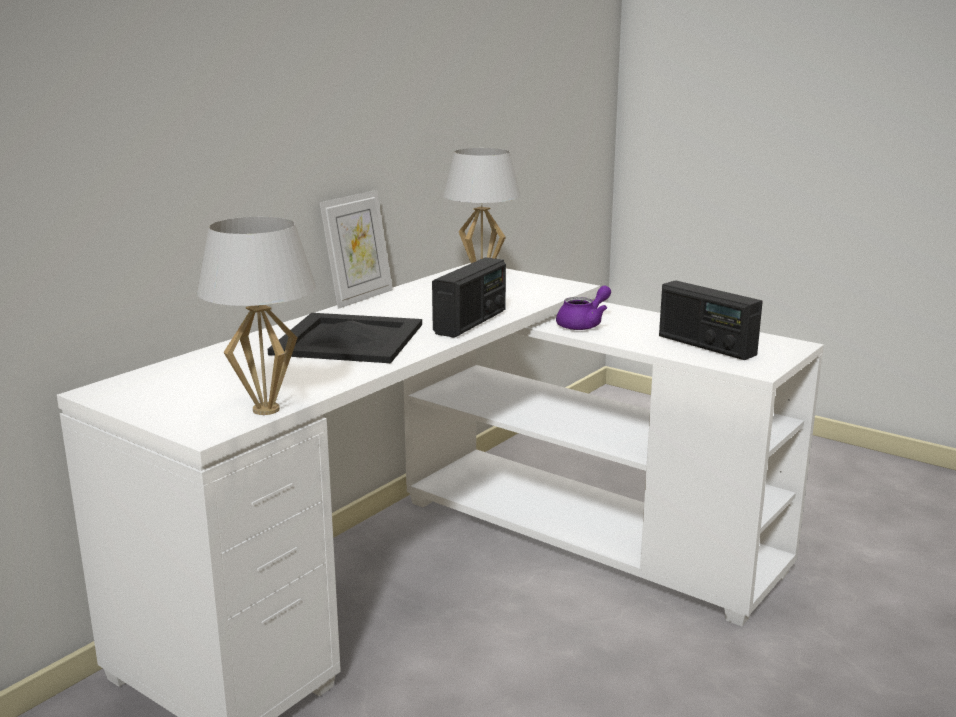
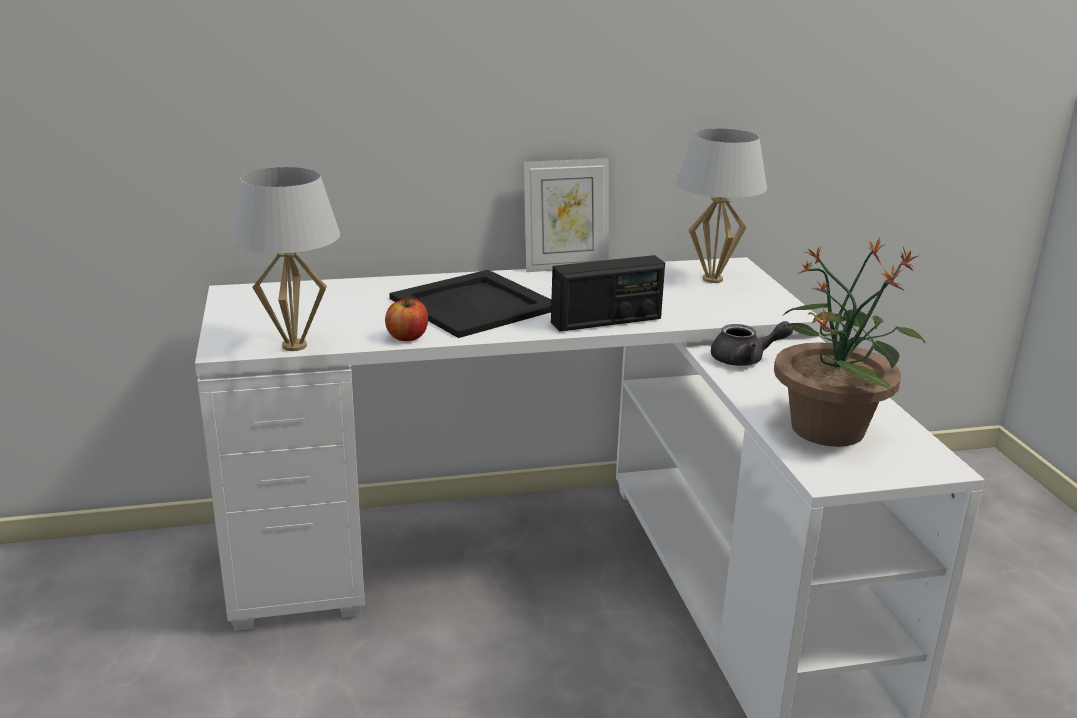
camera: 40 degrees right, 5 degrees up
purple teapot [556,286,611,330] -> grey teapot [711,321,793,366]
radio [659,280,763,360] -> potted plant [774,238,925,447]
none -> apple [385,296,428,341]

